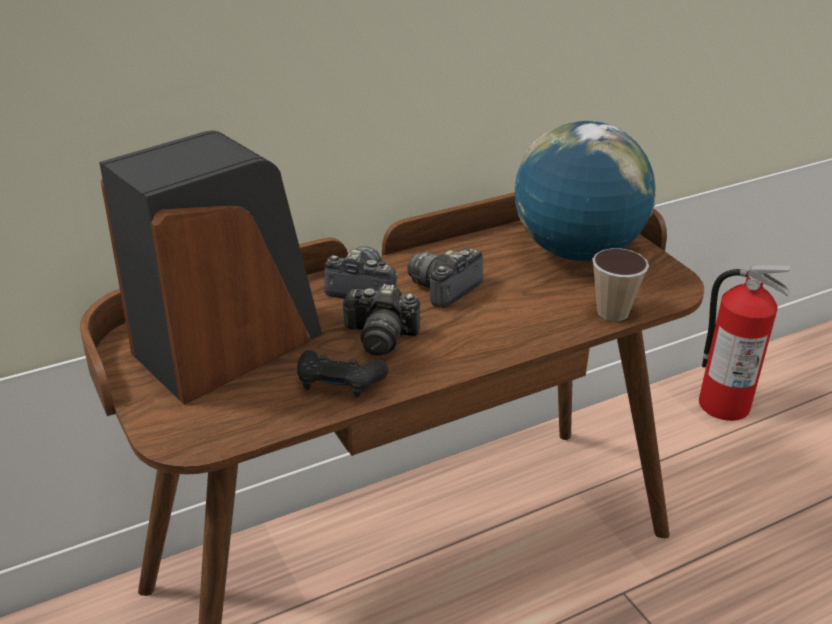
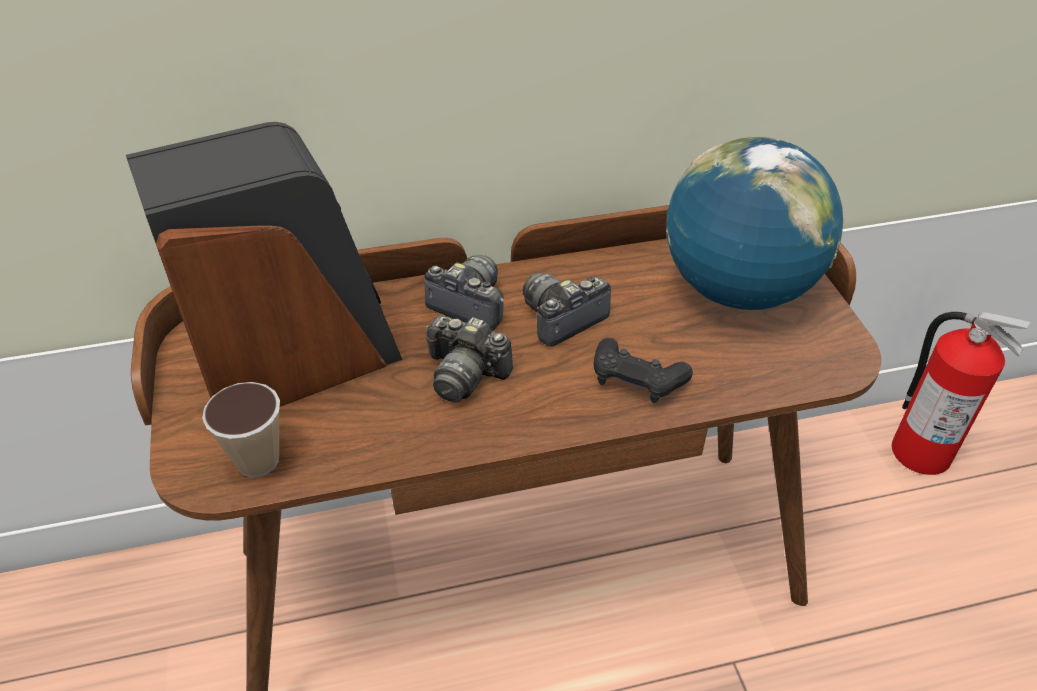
camera: 15 degrees right, 10 degrees up
black game controller [297,350,388,397] -> black game controller moved to [594,338,693,403]
cup [592,248,649,321] -> cup moved to [202,382,280,477]

